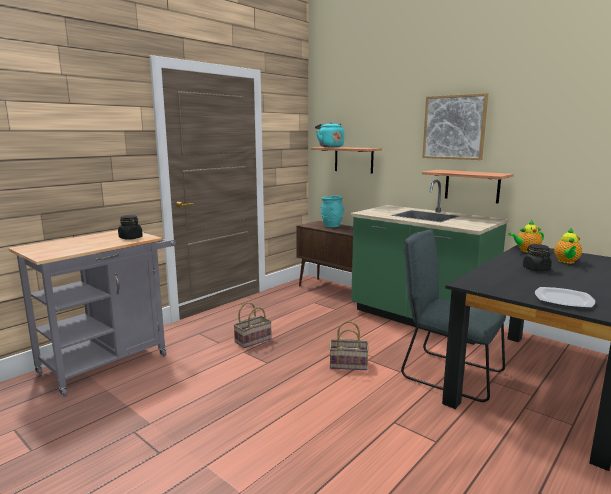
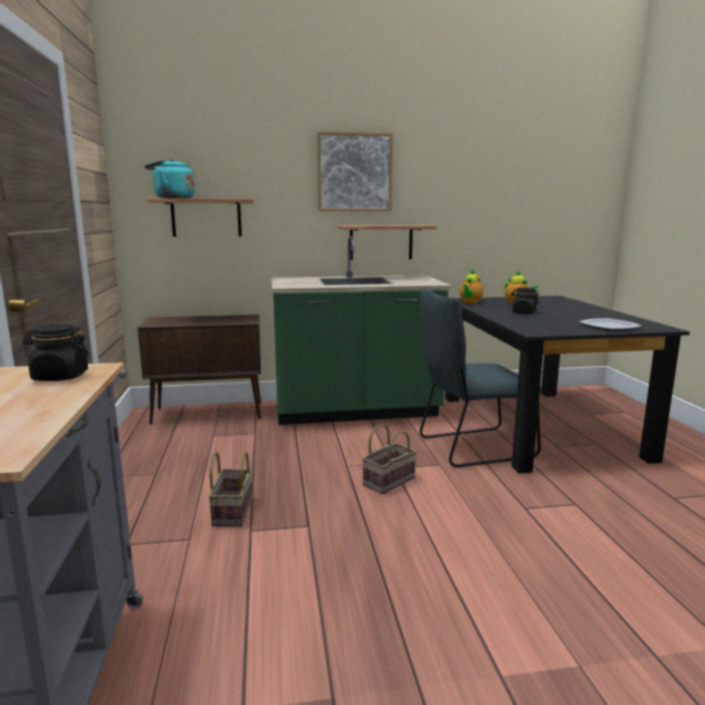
camera: 50 degrees left, 0 degrees up
turquoise vase [321,196,344,227] -> none

